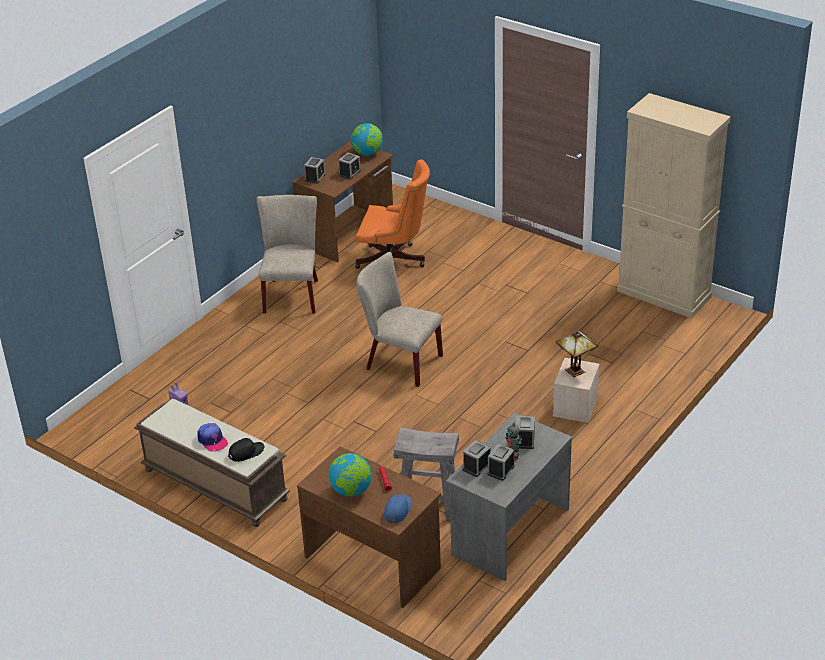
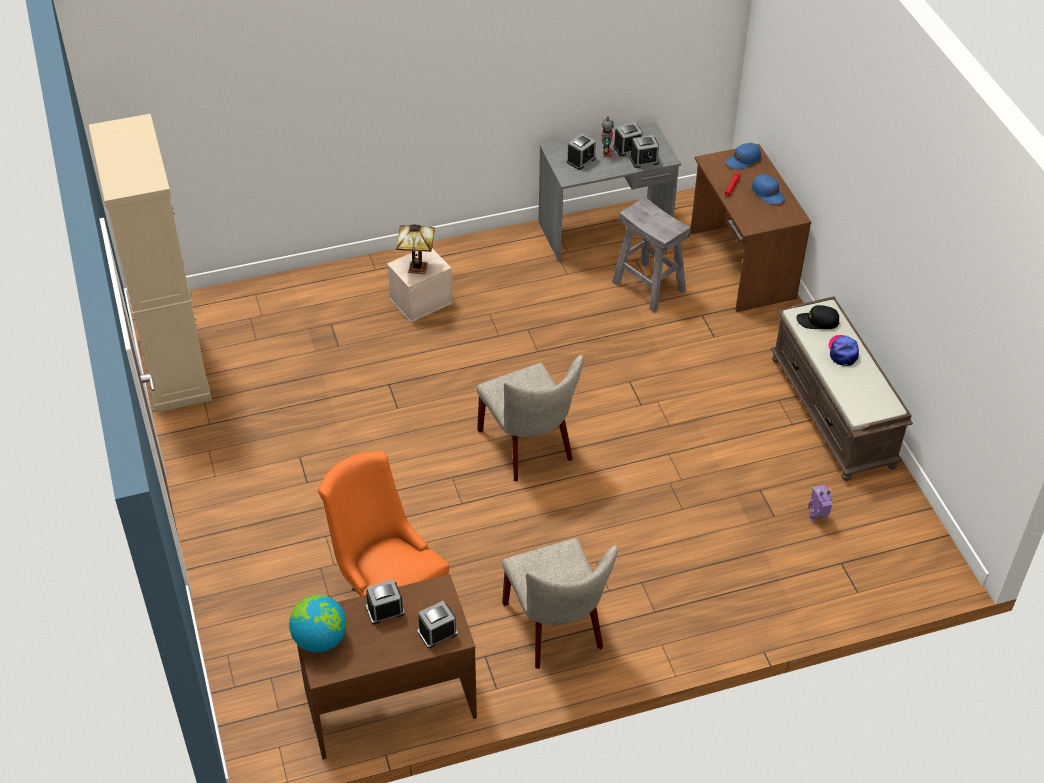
camera: 145 degrees left, 10 degrees up
beige chair [257,195,318,314] -> beige chair turned 60 degrees counterclockwise [502,538,618,669]
globe [329,453,372,497] -> blue cap [752,174,785,205]

